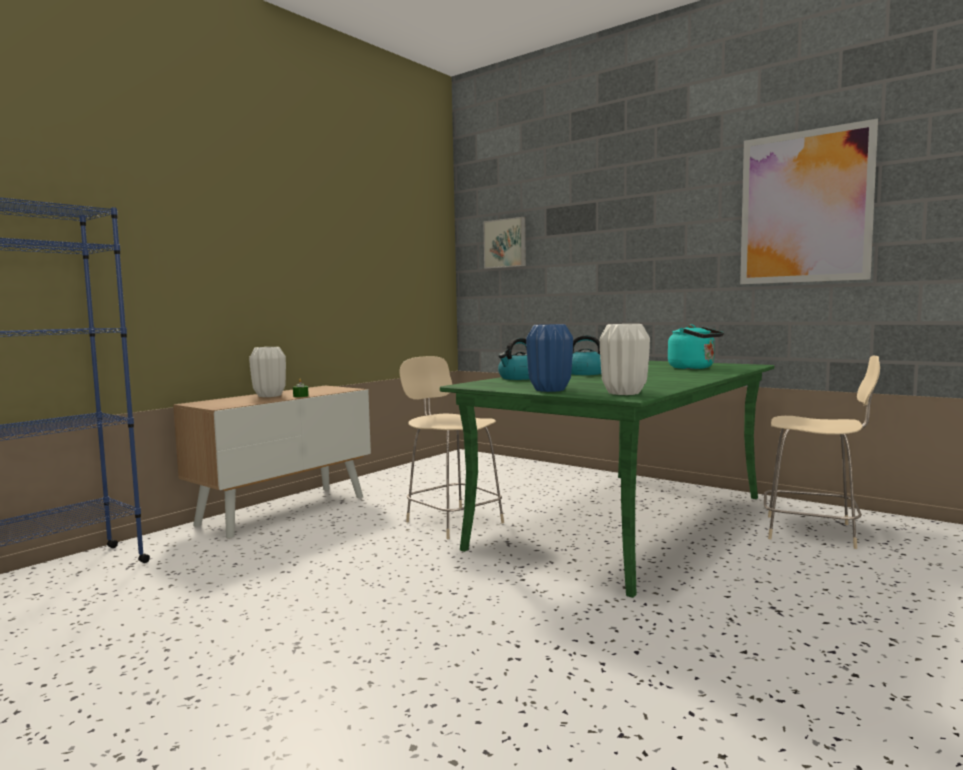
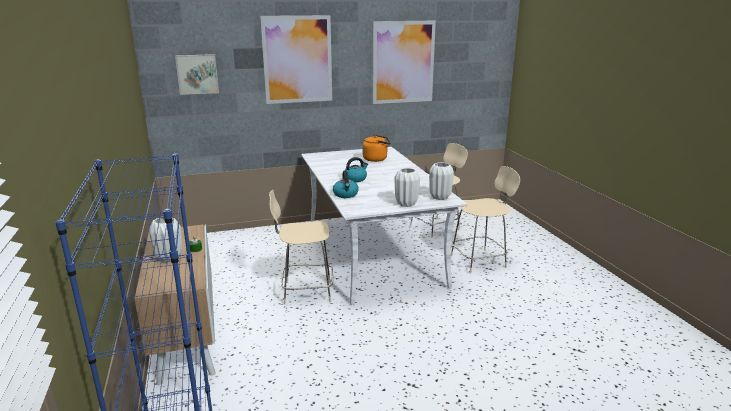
camera: 55 degrees left, 15 degrees up
green dining table [440,361,774,598] -> white dining table [301,147,467,305]
blue vase [526,324,573,392] -> white vase [395,168,420,207]
turquoise kettle [668,324,724,369] -> orange kettle [363,135,391,162]
none -> picture [260,15,332,104]
none -> beige chair [451,166,520,274]

